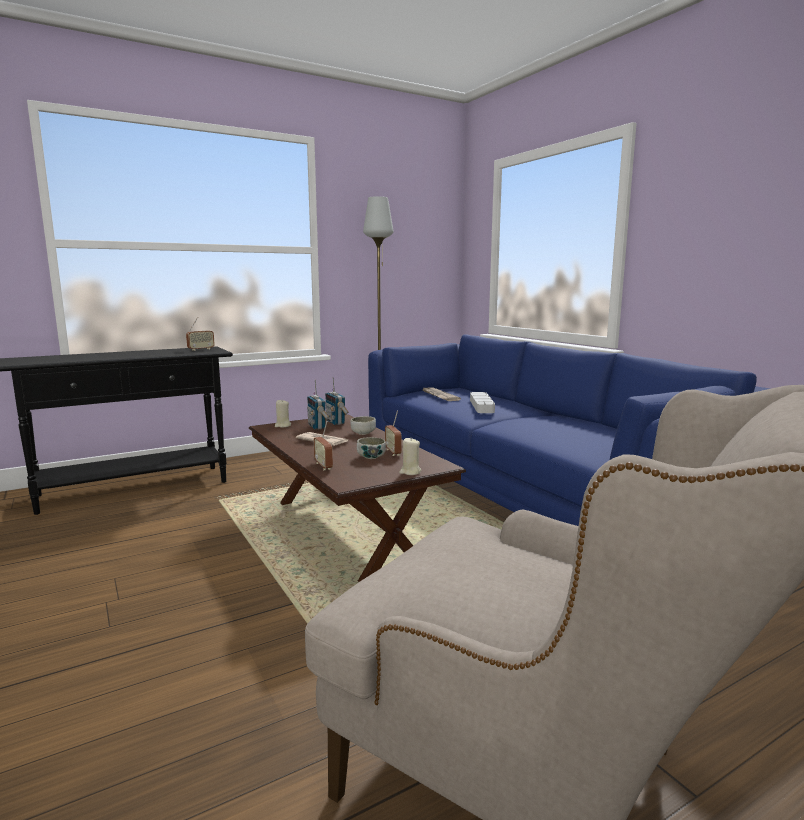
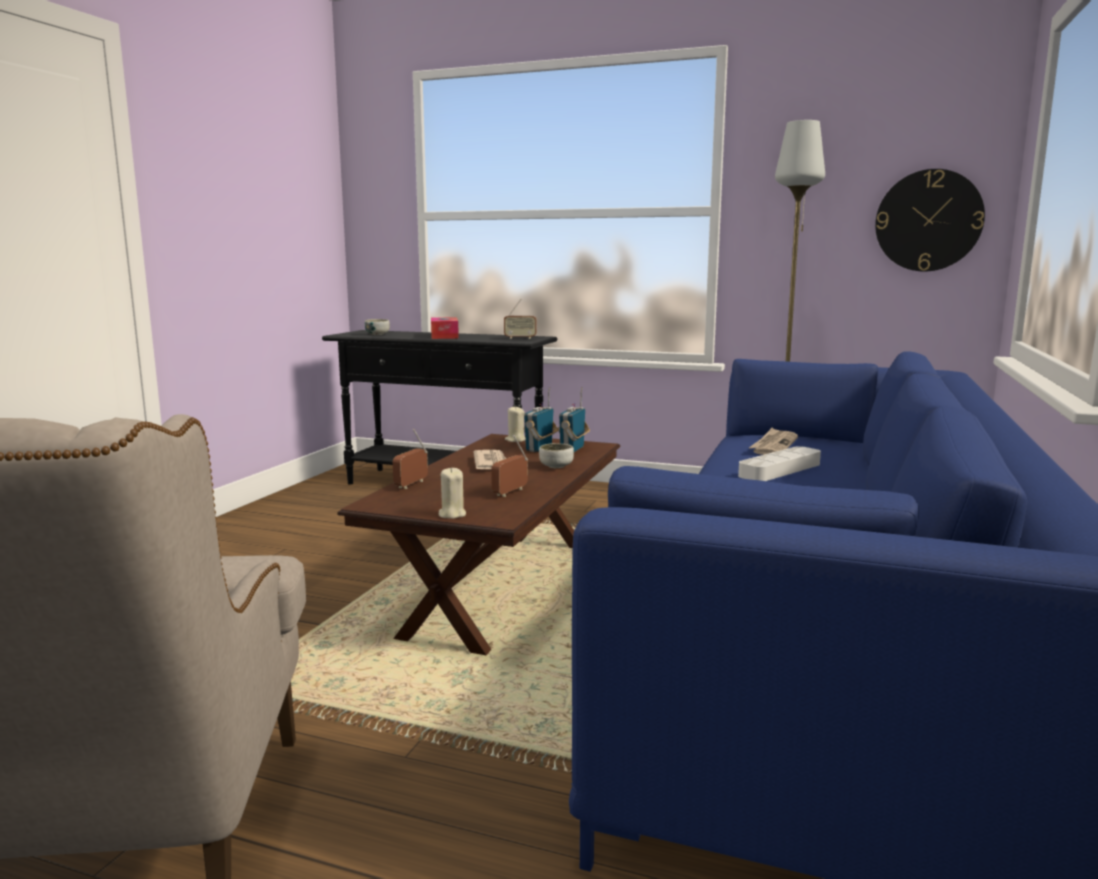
camera: 50 degrees right, 0 degrees up
bowl [357,437,386,459] -> bowl moved to [365,319,390,335]
none -> tissue box [431,317,459,339]
none -> wall clock [875,169,985,271]

